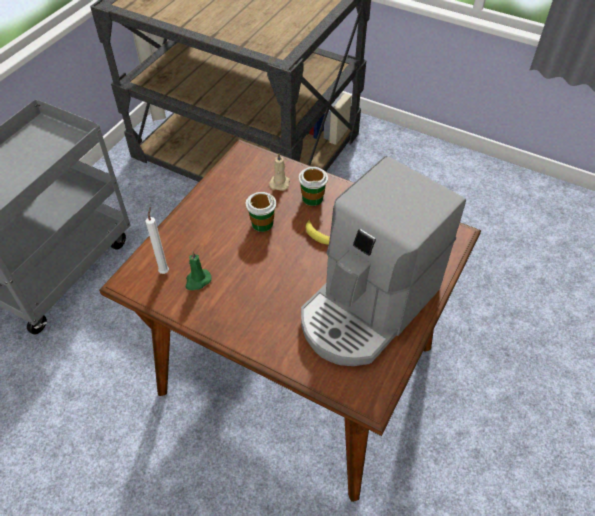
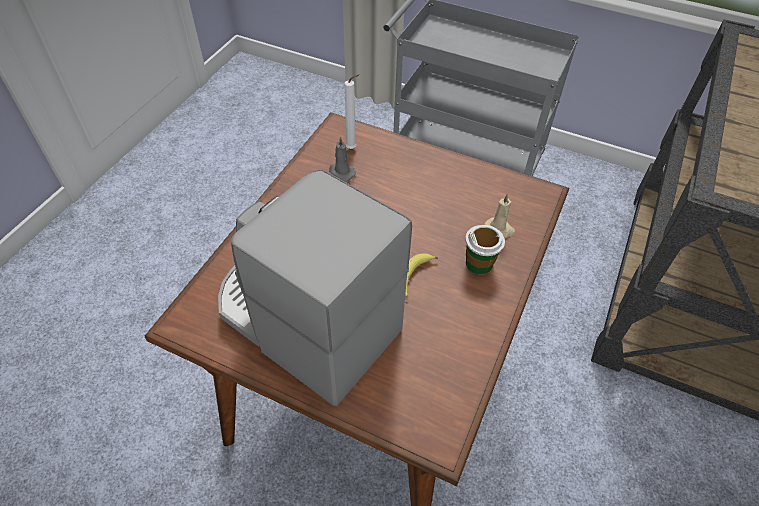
camera: 85 degrees right, 0 degrees up
green candle [186,251,212,290] -> grey candle [329,136,356,182]
cup [246,192,276,232] -> none

